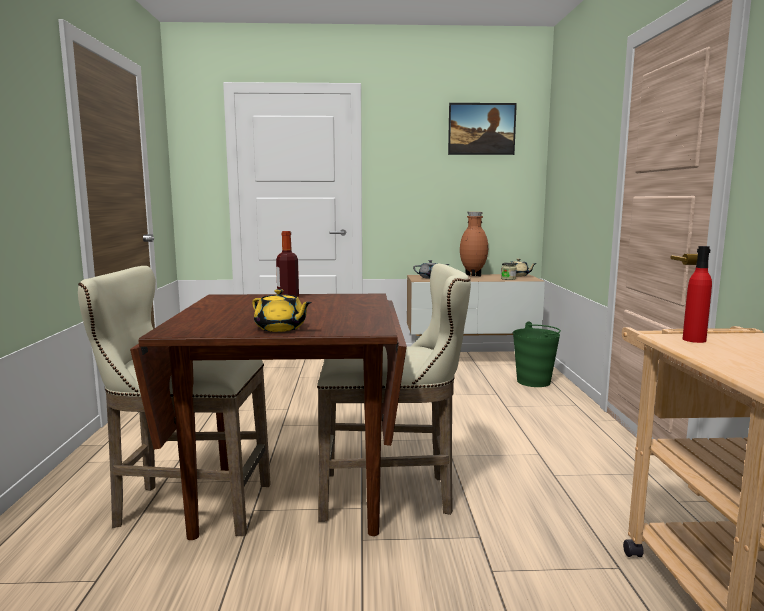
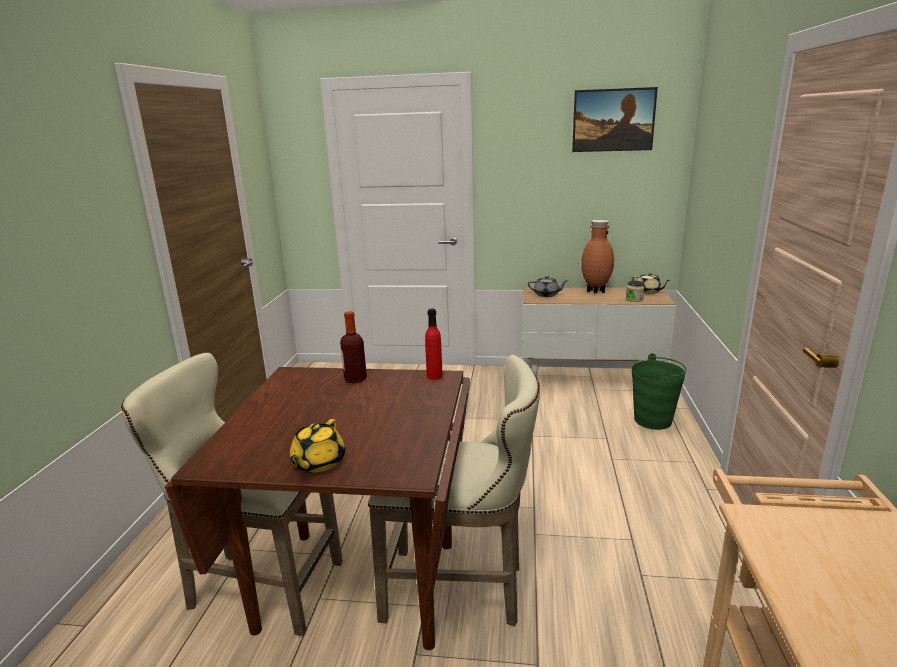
camera: 10 degrees right, 10 degrees up
yellow teapot [252,289,312,332] -> yellow teapot turned 60 degrees clockwise [290,419,345,473]
red bottle [683,246,712,343] -> red bottle moved to [425,309,443,380]

